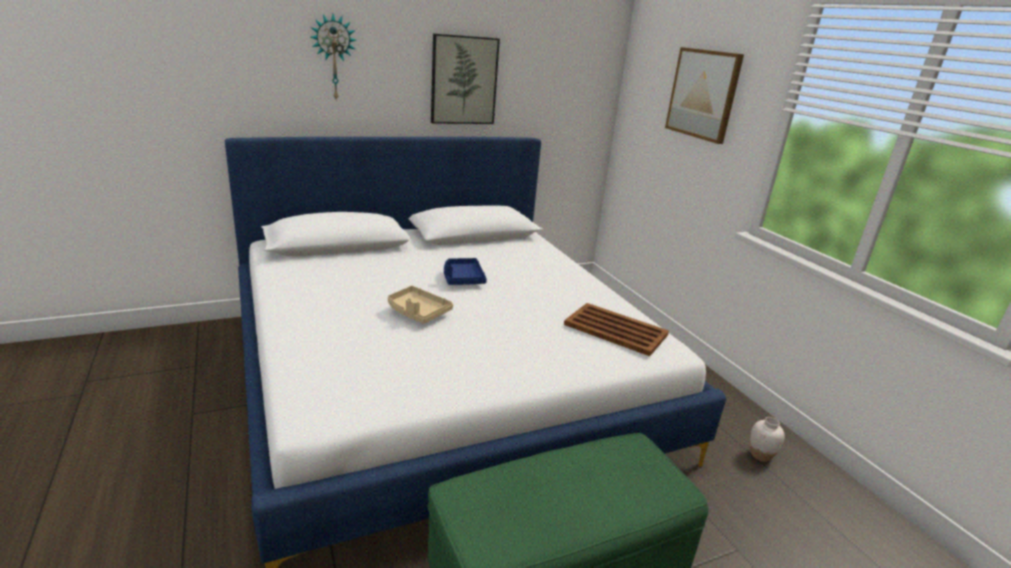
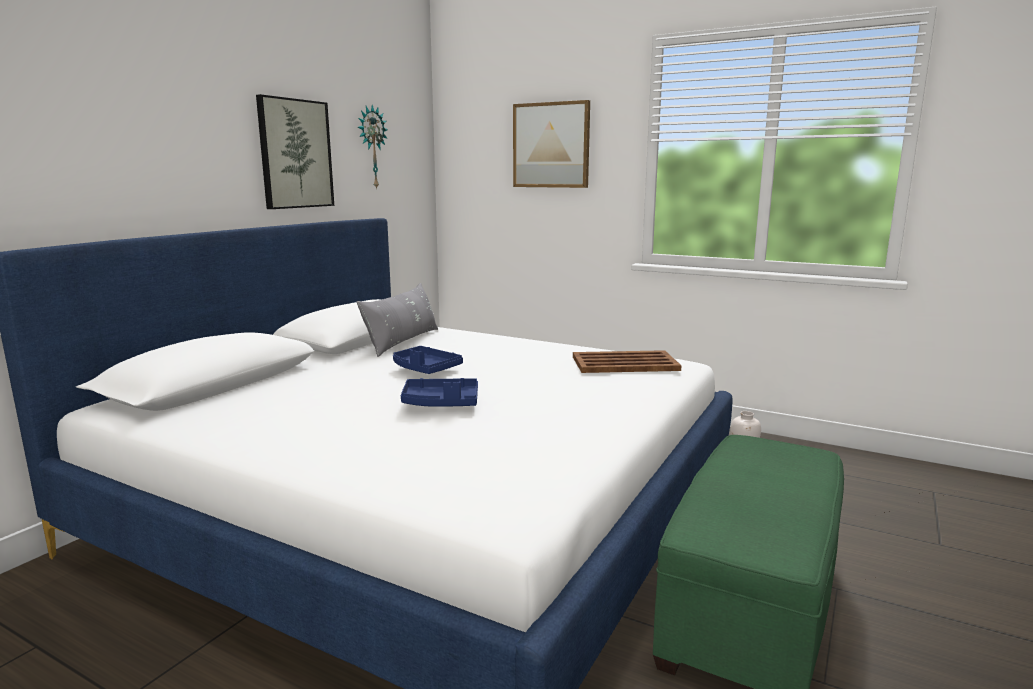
camera: 35 degrees left, 10 degrees down
wall clock [311,14,356,100] -> wall clock moved to [358,104,388,190]
beige tray [388,286,453,324] -> blue tray [401,378,478,407]
none -> grey pillow [357,283,438,357]

